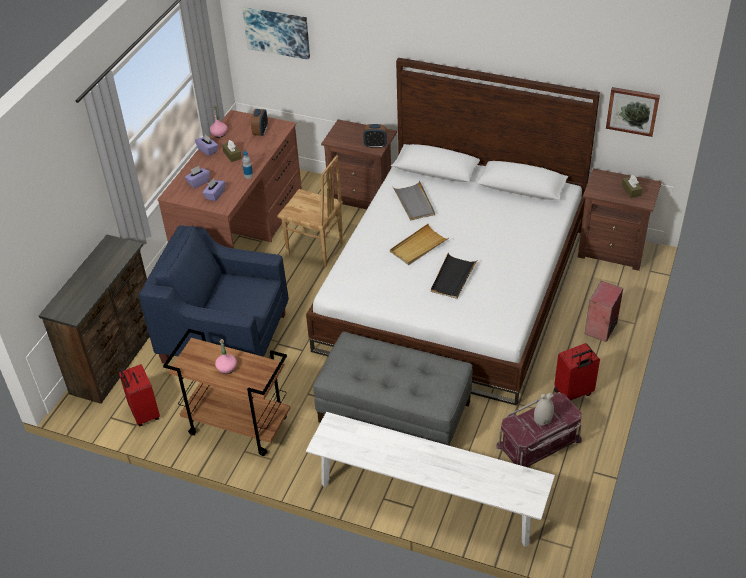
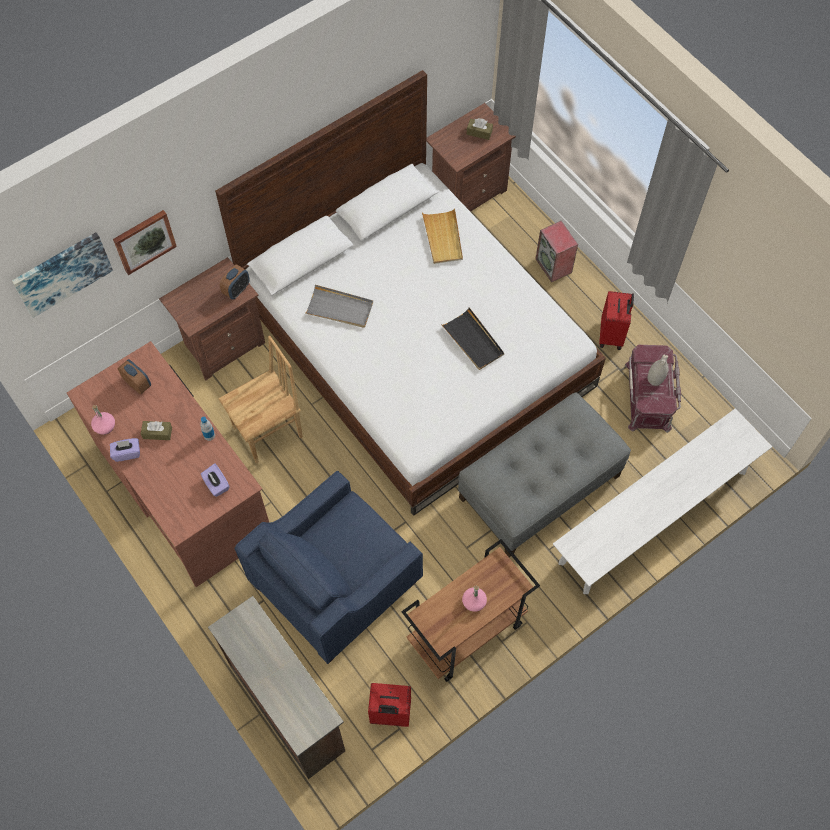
camera: 60 degrees left, 20 degrees up
purple tissue box [185,166,210,188] -> none
beige tray [390,224,449,265] -> beige tray moved to [422,208,463,264]
picture [606,87,660,137] -> picture moved to [113,210,177,275]

